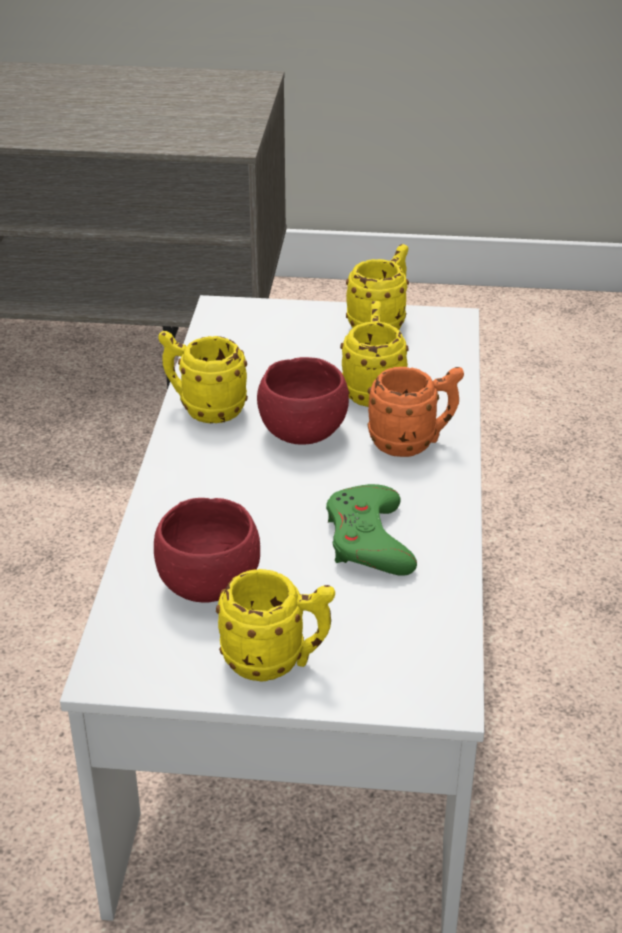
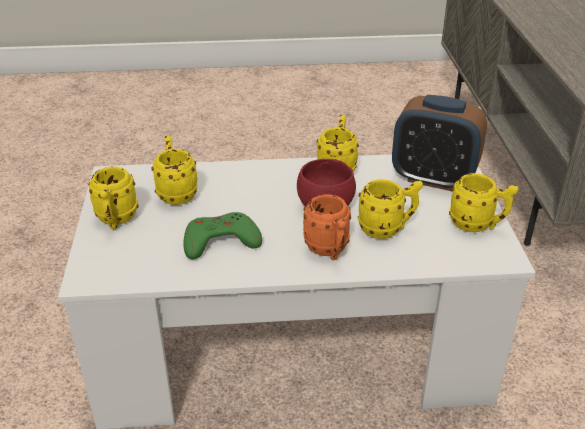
camera: 80 degrees right, 0 degrees up
red bowl [154,498,260,602] -> yellow mug [152,136,197,205]
none -> alarm clock [392,95,487,192]

